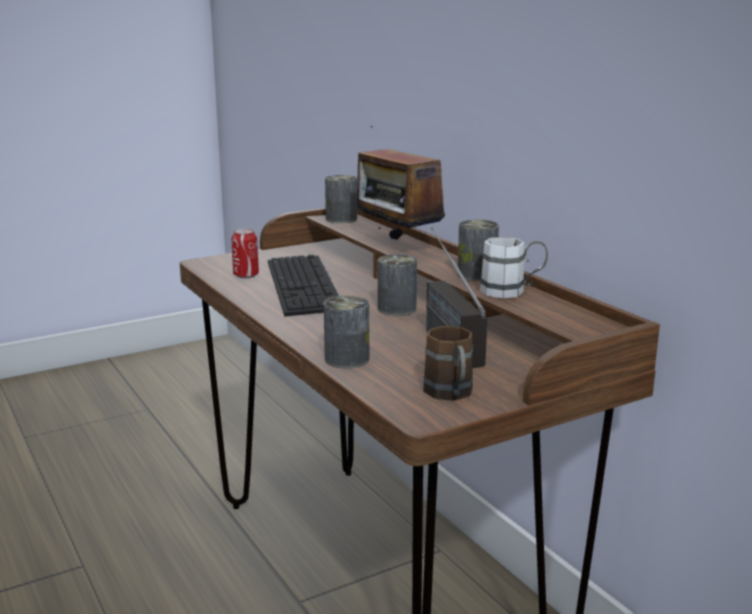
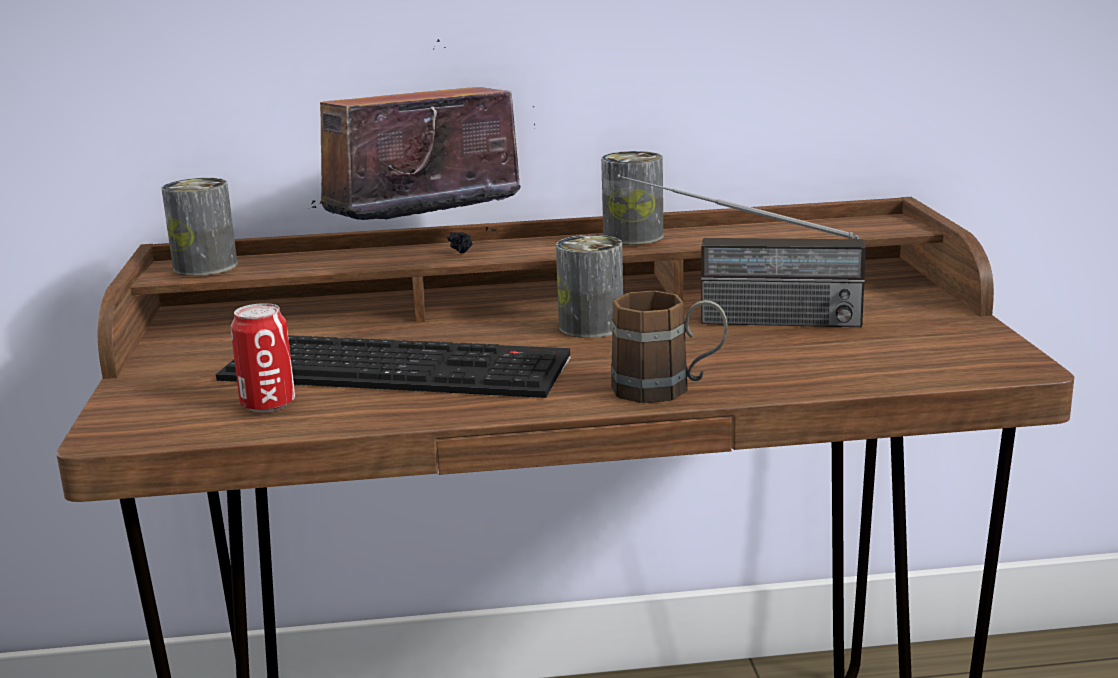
camera: 65 degrees left, 0 degrees up
can [324,296,369,368] -> none
radio [356,126,445,240] -> radio turned 150 degrees clockwise [311,39,535,253]
brown mug [423,326,473,401] -> brown mug moved to [611,291,727,403]
white mug [480,237,548,298] -> none

